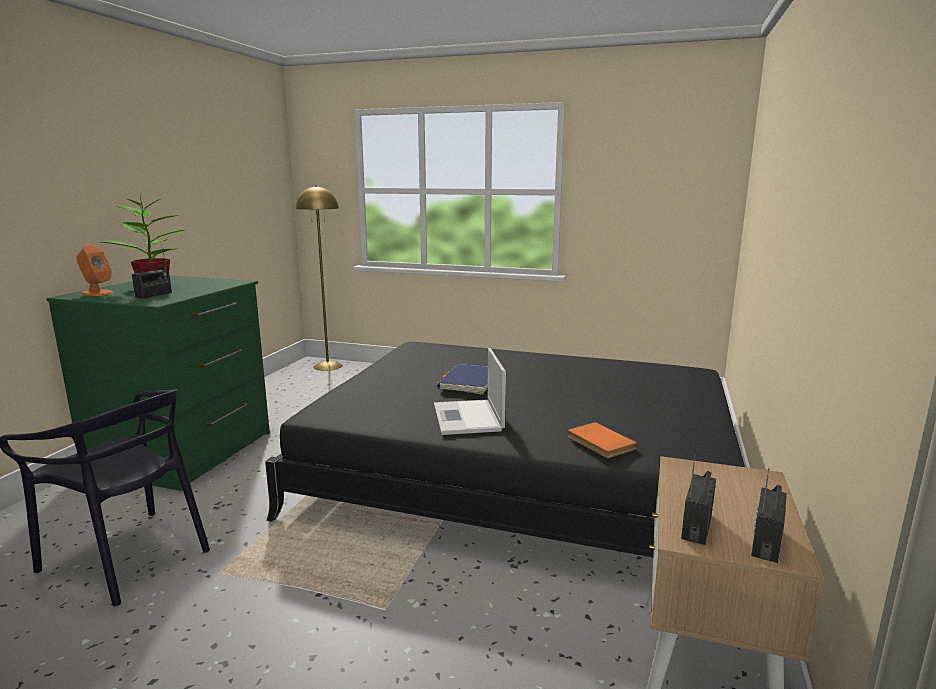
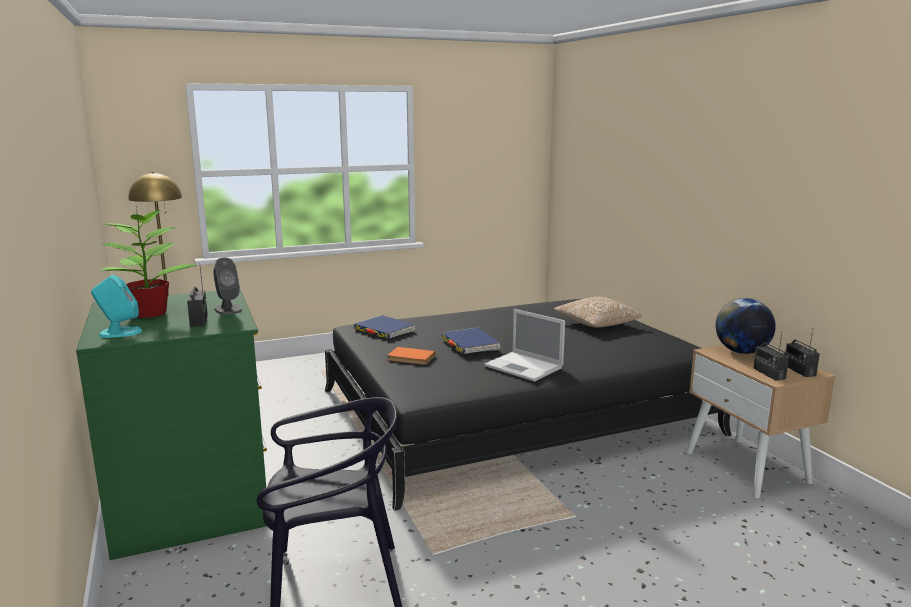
camera: 40 degrees left, 0 degrees up
orange speaker [76,245,114,296] -> turquoise speaker [91,275,142,338]
orange book [568,422,637,458] -> orange book moved to [388,347,436,365]
none -> grey speaker [213,257,242,315]
none -> blue book [354,315,416,339]
none -> pillow [554,297,642,328]
none -> globe [716,298,776,354]

